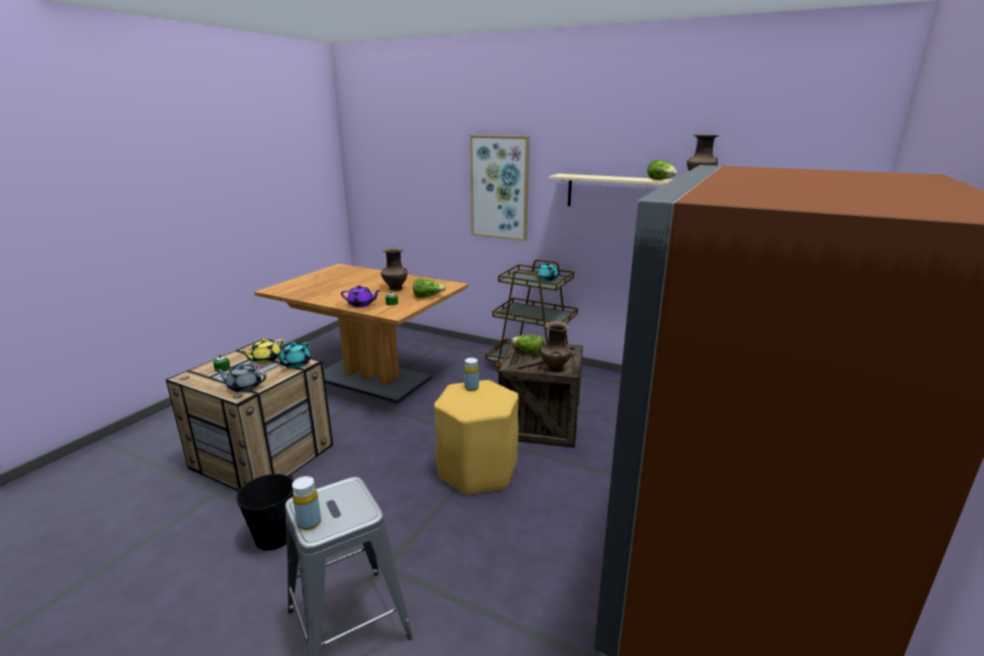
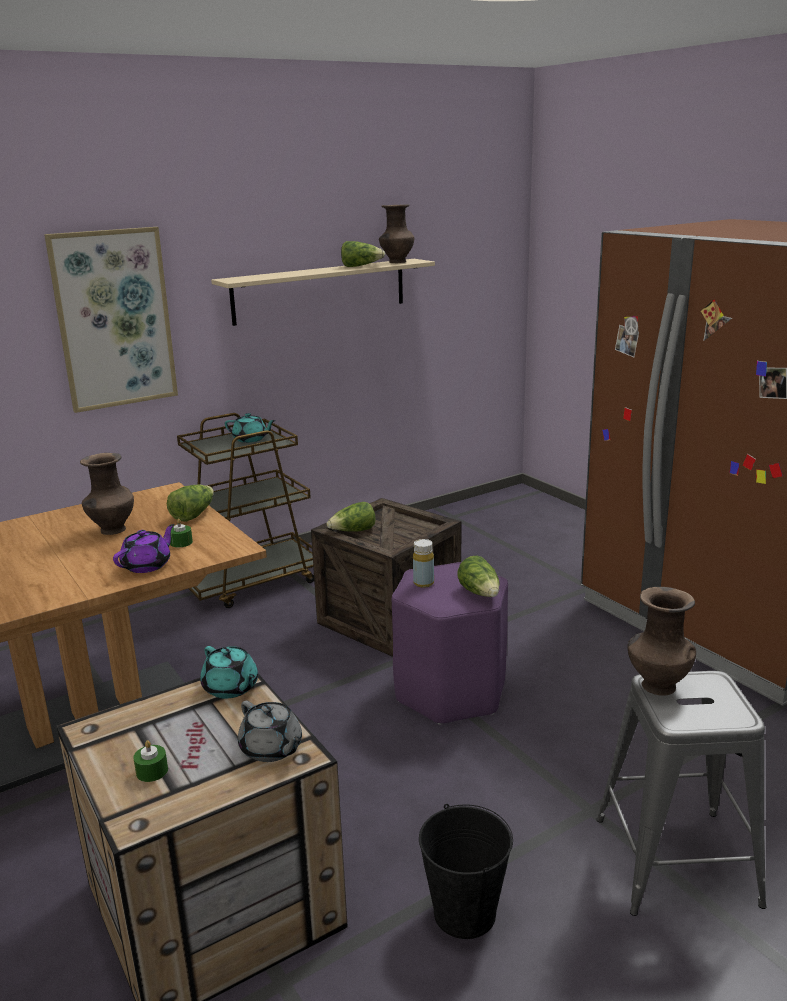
camera: 60 degrees left, 0 degrees up
grey teapot [215,364,266,392] -> grey teapot turned 75 degrees counterclockwise [238,701,302,762]
yellow teapot [240,338,284,364] -> none
yellow bottle [292,476,321,530] -> none
yellow stool [434,380,519,496] -> purple stool [392,562,508,725]
brown vase [540,321,571,372] -> brown vase moved to [627,587,696,696]
none -> lettuce [457,555,500,597]

